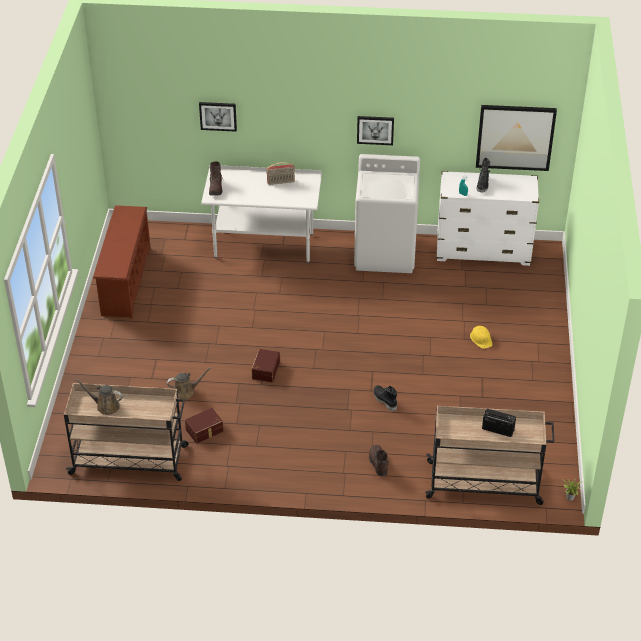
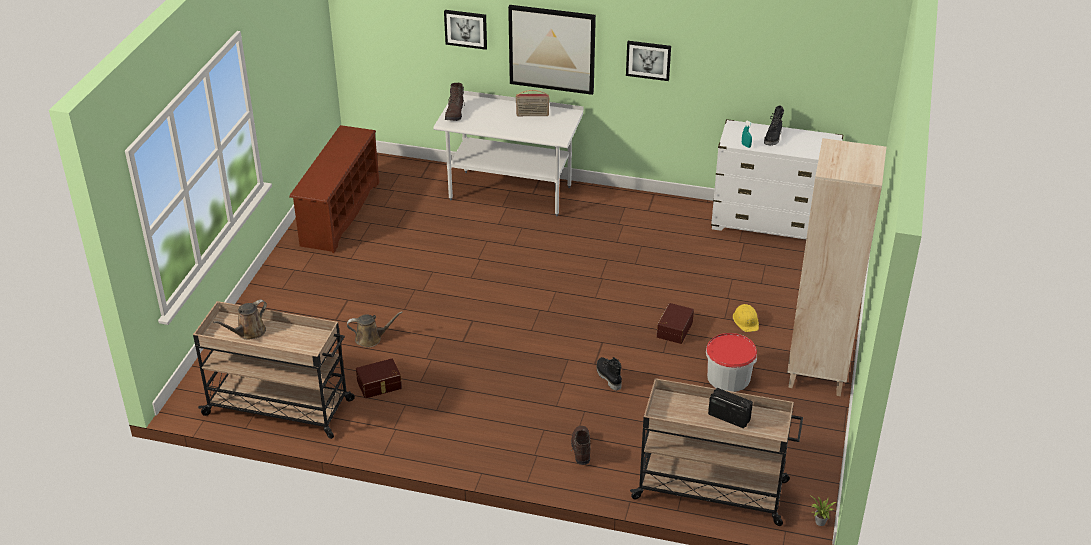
camera: 10 degrees right, 5 degrees down
brown watering can [75,379,123,415] -> brown watering can turned 75 degrees counterclockwise [213,299,267,340]
brown storage box [252,349,280,382] -> brown storage box moved to [656,303,694,344]
white washing machine [354,154,420,273] -> none
picture [476,105,557,171] -> picture moved to [508,5,596,95]
none -> bucket [706,333,757,392]
none -> beige bookcase [787,138,886,396]

